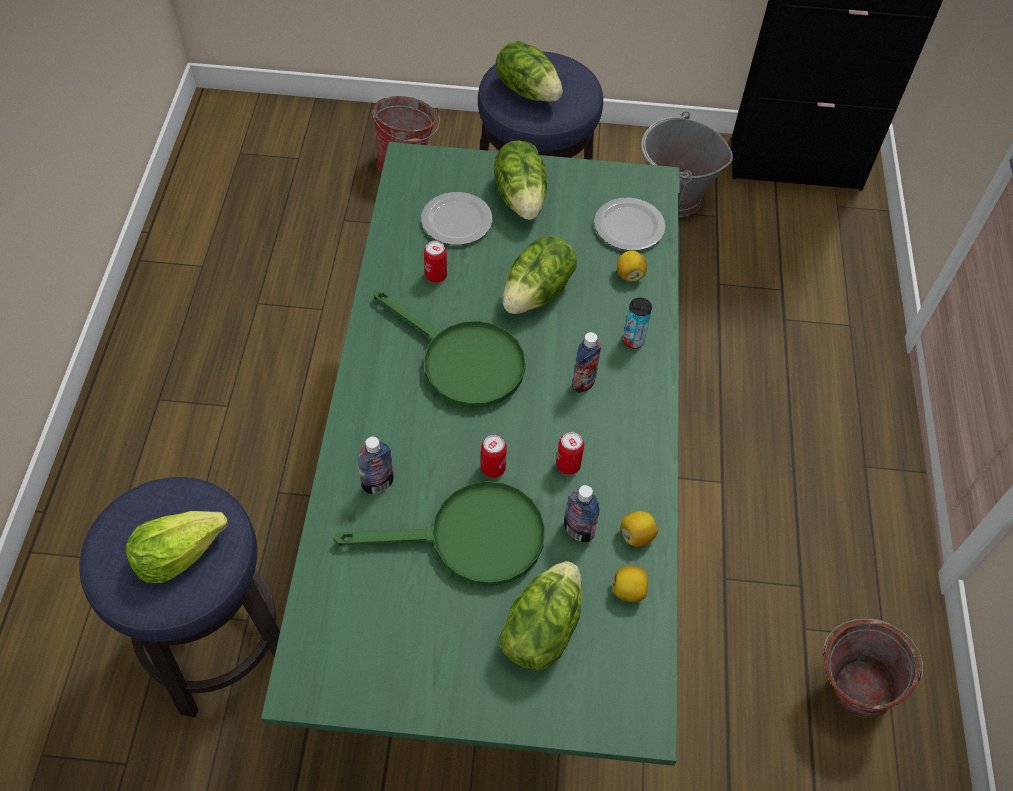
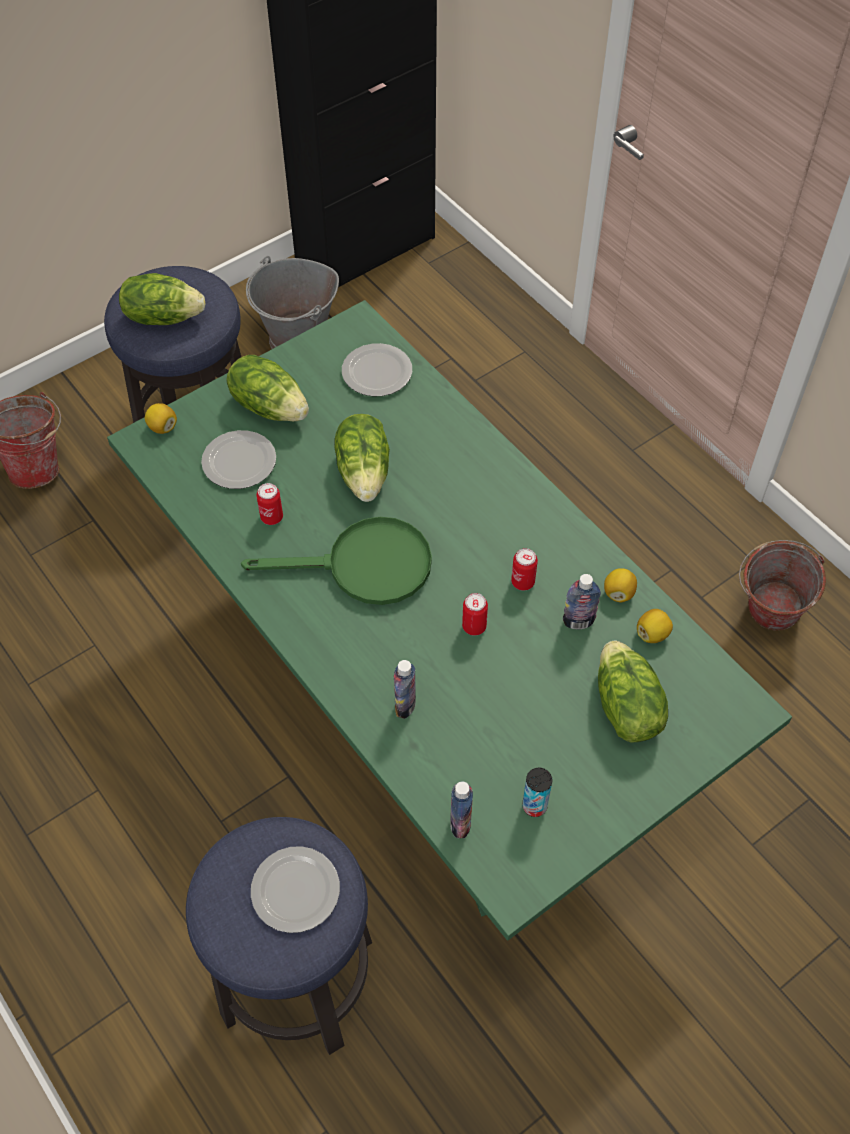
camera: 40 degrees left, 0 degrees up
lettuce [126,511,228,583] -> plate [251,846,340,933]
green frying pan [333,481,545,586] -> none
bottle [572,332,602,393] -> bottle moved to [450,781,473,838]
lemon [617,250,647,282] -> lemon moved to [145,403,177,434]
can [623,298,652,349] -> can moved to [522,768,552,817]

